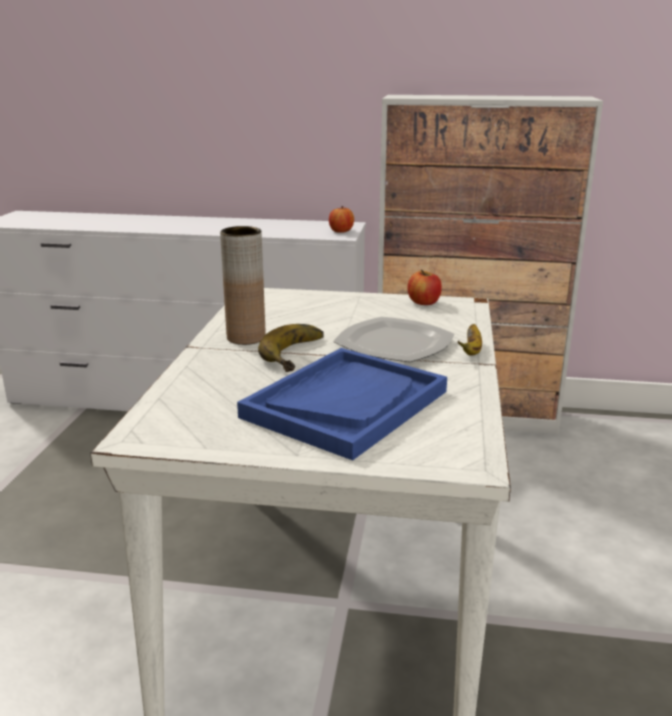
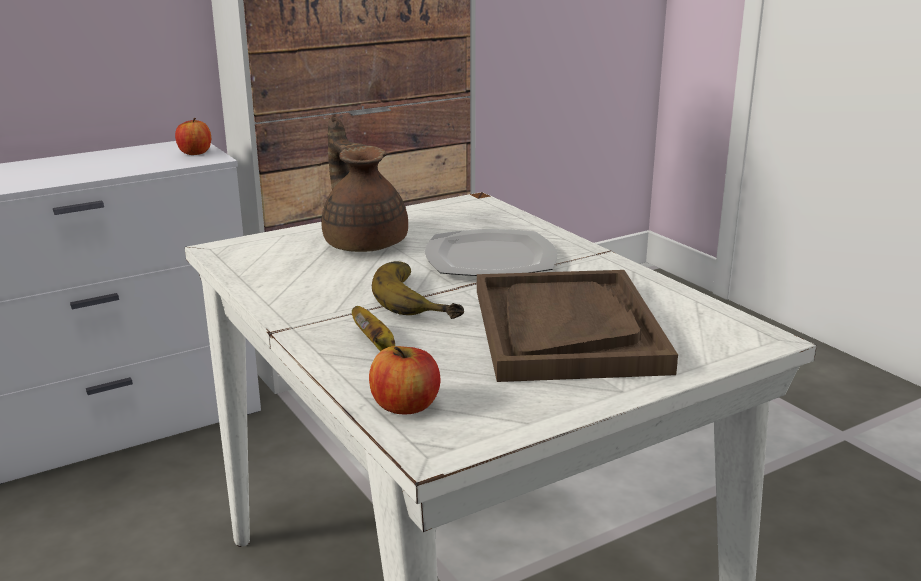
camera: 40 degrees left, 0 degrees up
brown vase [220,226,266,345] -> none
blue tray [237,348,447,461] -> brown tray [477,270,678,382]
apple [407,269,442,305] -> apple moved to [369,346,440,414]
banana [458,324,482,356] -> banana moved to [352,306,395,351]
none -> brown teapot [321,117,408,252]

